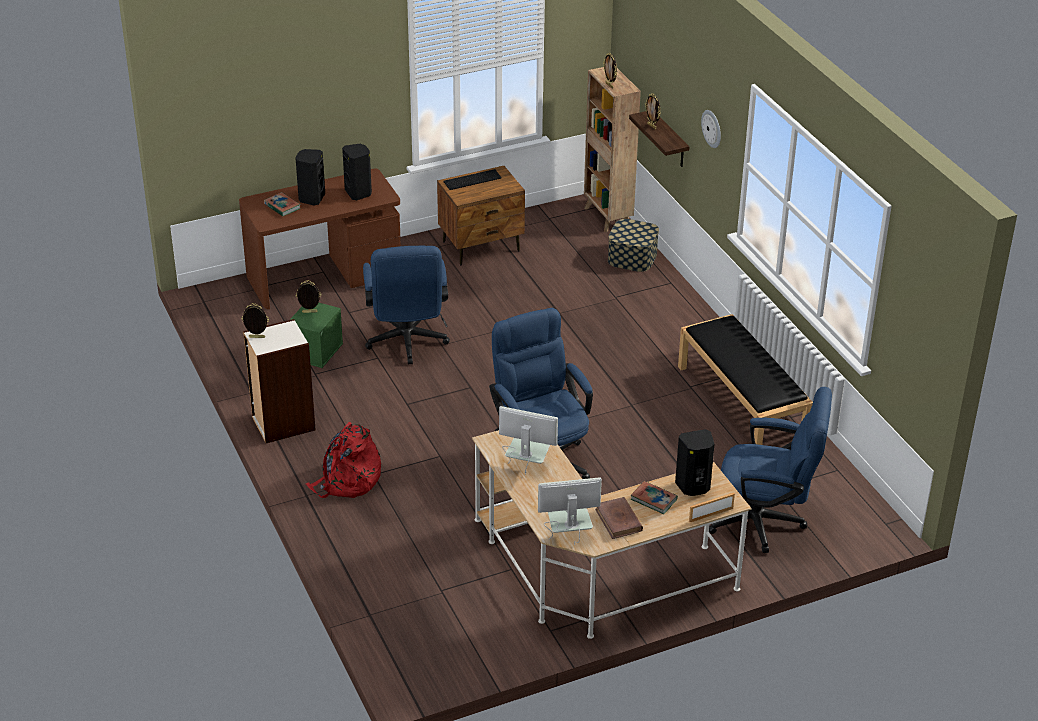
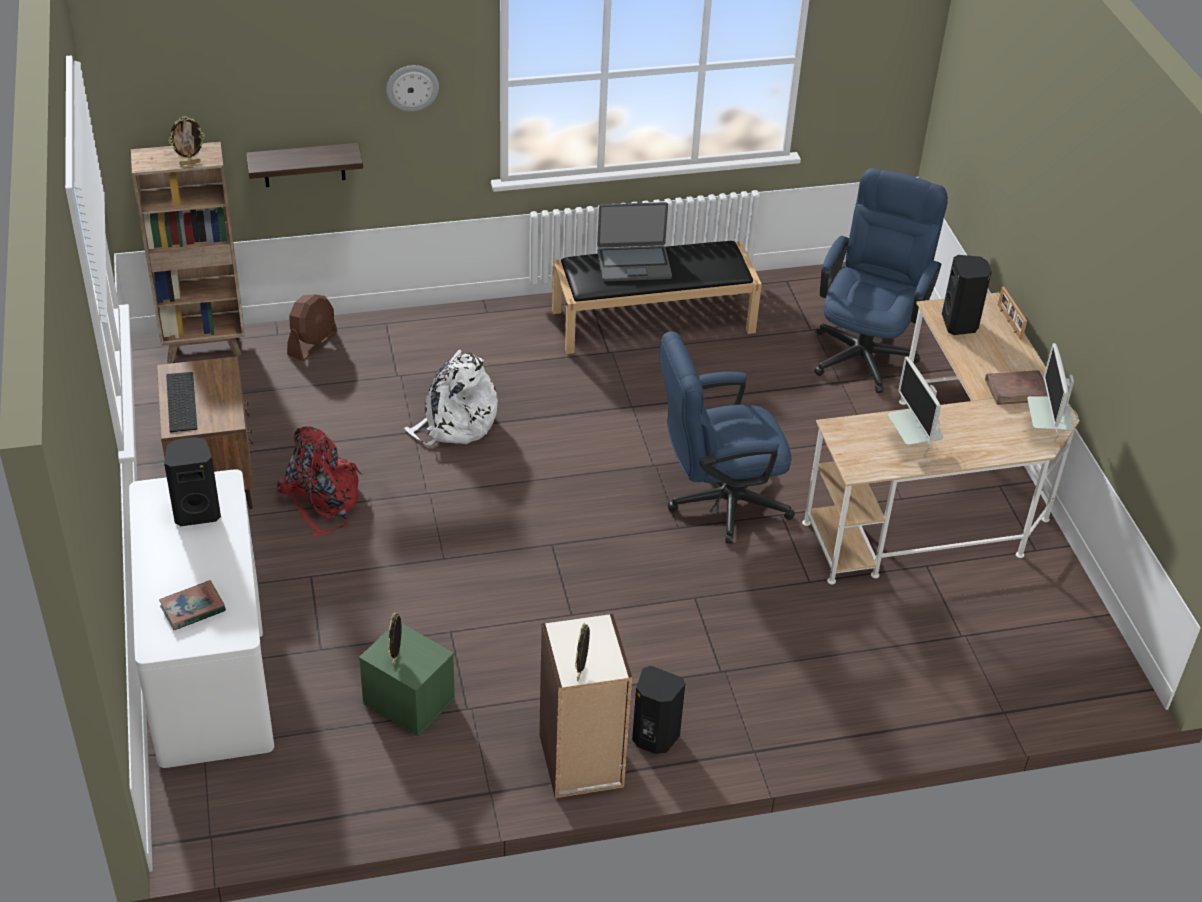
camera: 80 degrees left, 5 degrees up
brown desk [239,168,401,309] -> white desk [129,469,275,768]
black speaker [295,149,325,206] -> black speaker moved to [632,666,685,754]
red backpack [306,422,381,498] -> red backpack moved to [276,426,363,537]
blue office chair [363,246,450,364] -> none
monitor [499,406,558,475] -> monitor turned 45 degrees counterclockwise [888,357,944,463]
storage box [608,219,659,272] -> brown fan [287,294,337,361]
book [631,481,678,514] -> none
picture frame [645,93,661,129] -> none
none -> white backpack [404,350,498,445]
none -> laptop [597,202,672,281]

